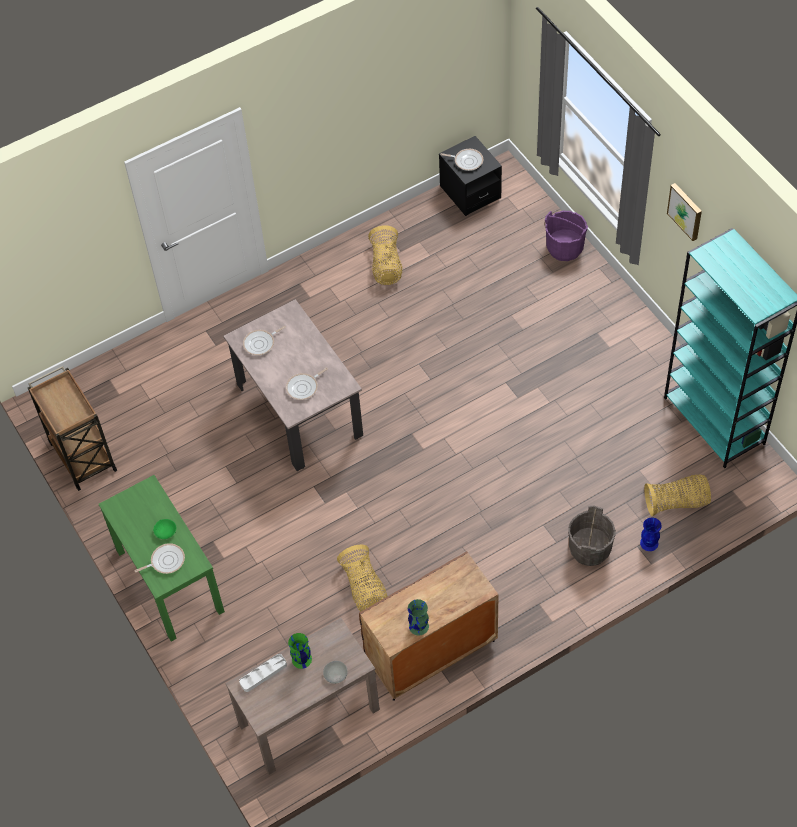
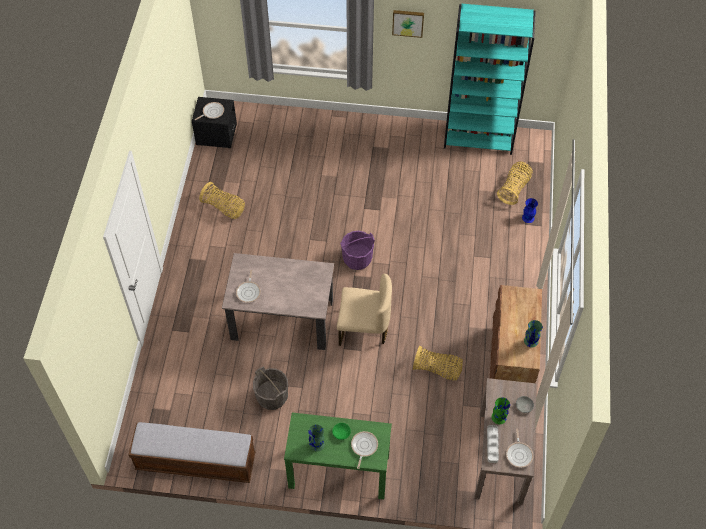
camera: 55 degrees left, 0 degrees up
brown cart [28,366,117,491] -> bench [128,422,256,483]
frying pan [286,368,328,400] -> frying pan moved to [506,429,533,468]
purple bucket [545,211,588,261] -> purple bucket moved to [340,231,375,270]
grey bucket [568,506,616,566] -> grey bucket moved to [253,366,288,410]
none -> green vase [308,425,325,452]
none -> beige chair [337,274,392,346]

